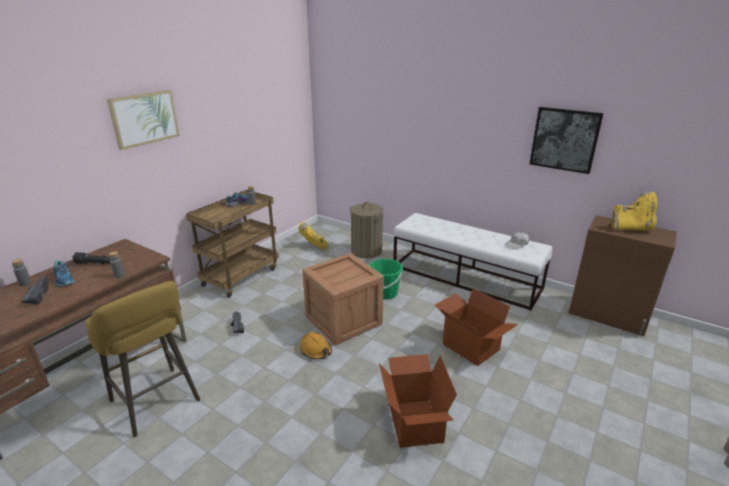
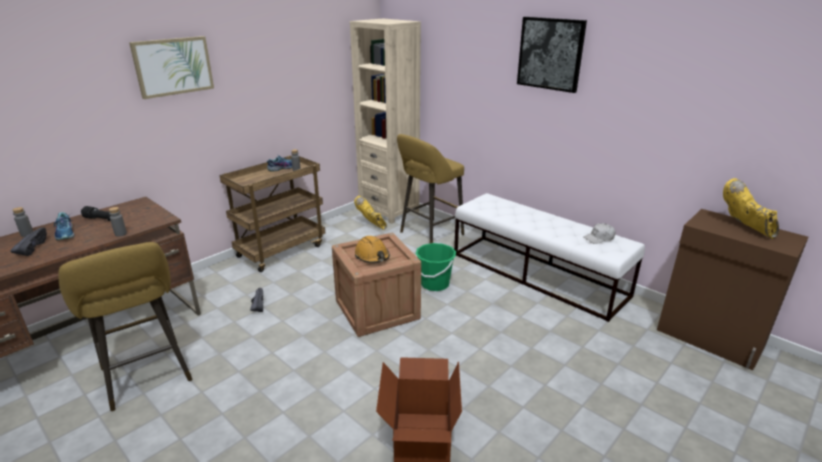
camera: 10 degrees right, 0 degrees up
orange hard hat [300,332,332,359] -> orange hard hat moved to [355,236,390,263]
laundry basket [350,202,384,259] -> yellow stool [397,134,464,243]
cardboard box [434,288,518,366] -> none
picture [530,107,604,174] -> picture moved to [517,17,587,93]
yellow boot [612,192,658,231] -> yellow boot turned 120 degrees counterclockwise [723,178,779,239]
none -> beige bookcase [350,19,421,224]

